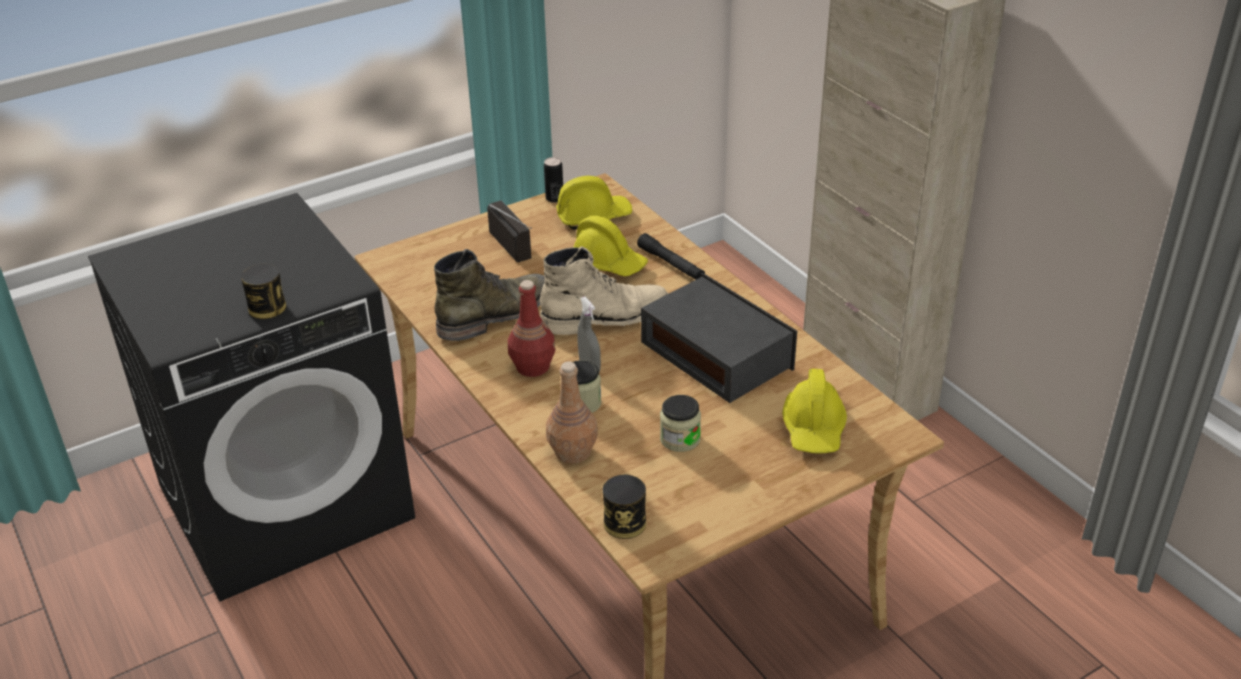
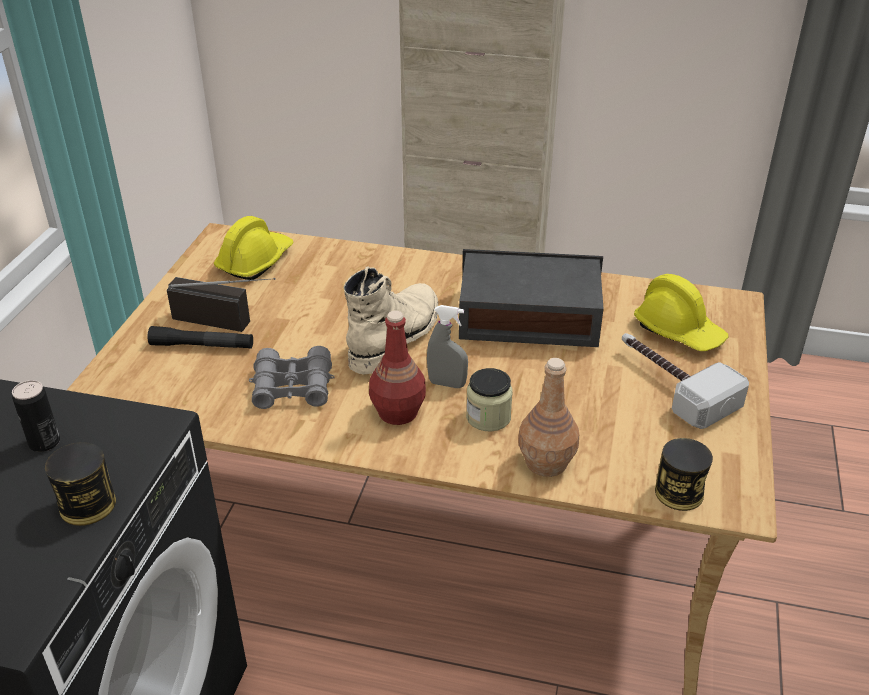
camera: 45 degrees left, 0 degrees up
green boot [434,249,544,341] -> grey binoculars [249,346,334,409]
can [544,157,563,203] -> can moved to [12,380,60,452]
yellow hard hat [574,216,648,276] -> none
black flashlight [637,233,705,280] -> black flashlight moved to [147,326,253,349]
jar [660,395,701,452] -> none
none -> hammer [622,333,749,429]

